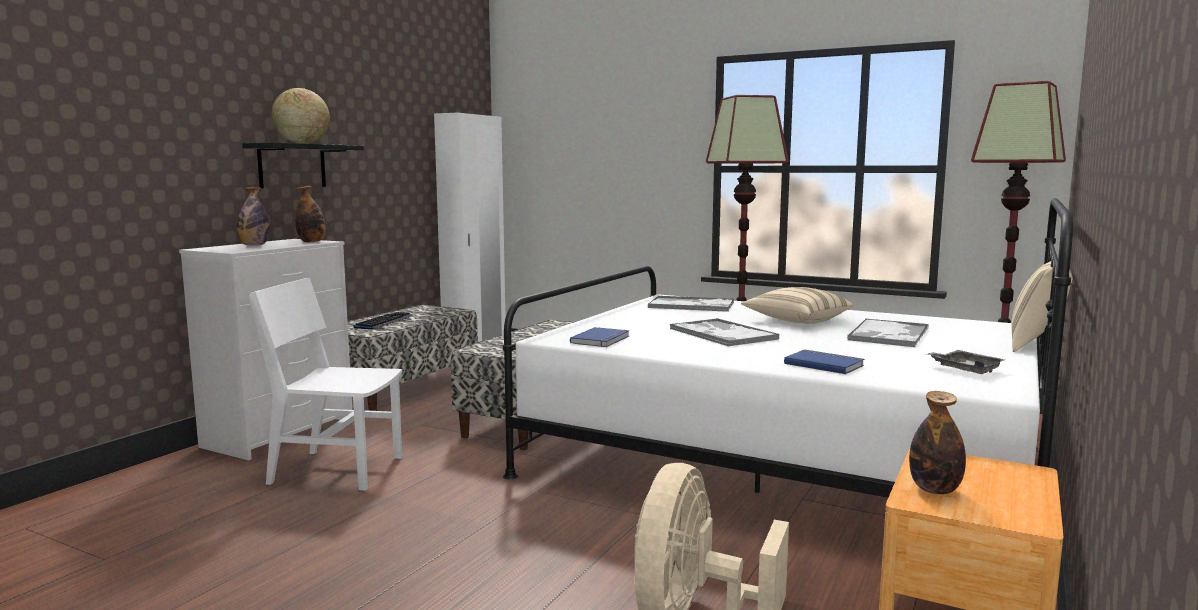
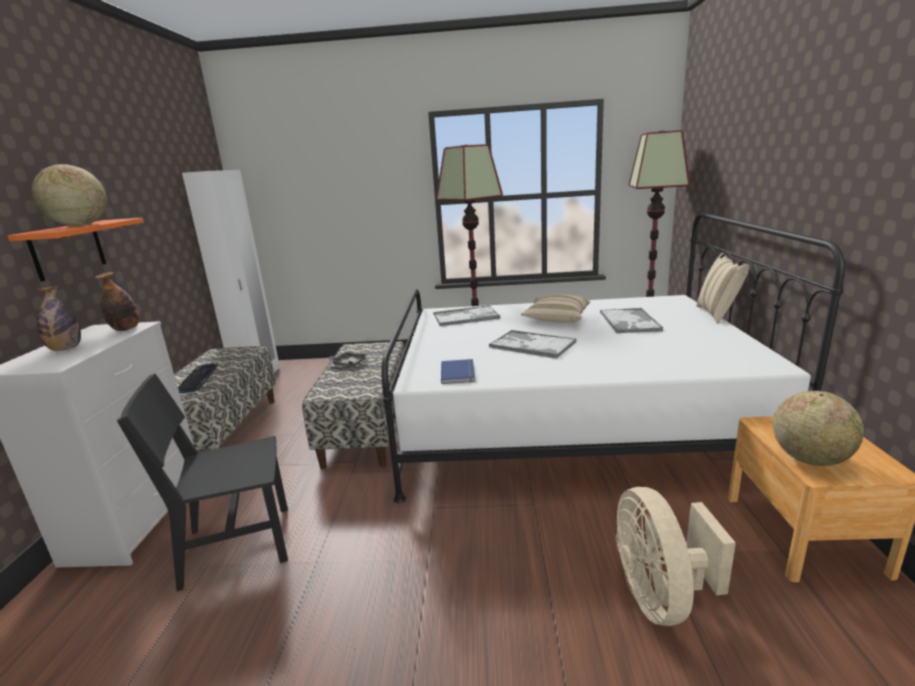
camera: 25 degrees left, 10 degrees up
black shelf [242,143,364,188] -> orange shelf [8,218,144,282]
white chair [249,278,402,490] -> black chair [117,373,288,591]
blue book [784,349,864,374] -> none
bottle [909,391,966,494] -> globe [773,391,864,466]
grey tray [926,350,1004,374] -> grey tray moved to [326,351,367,367]

